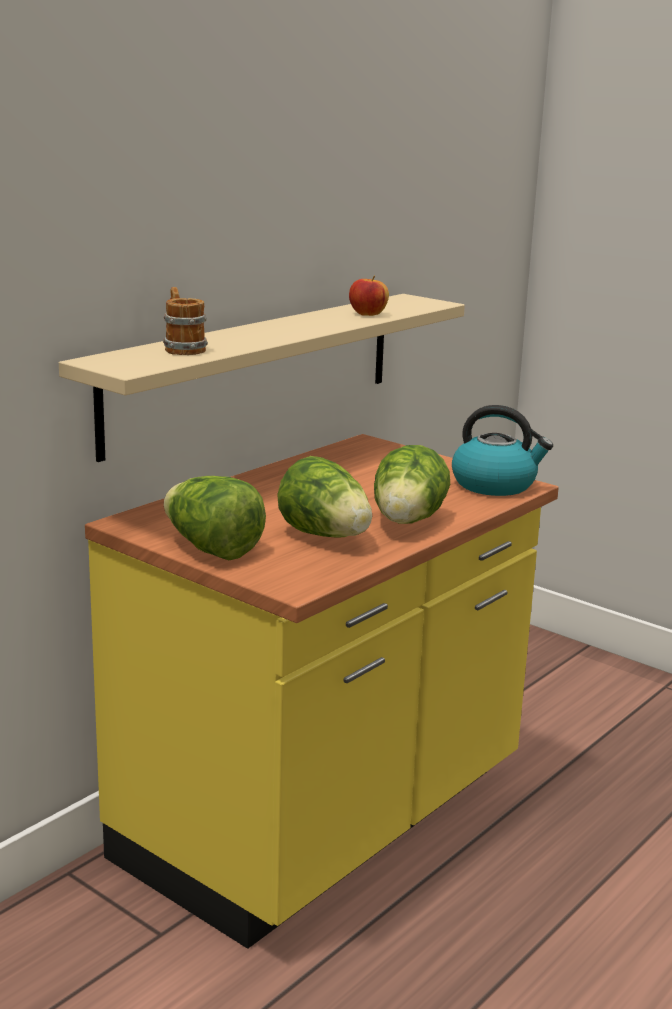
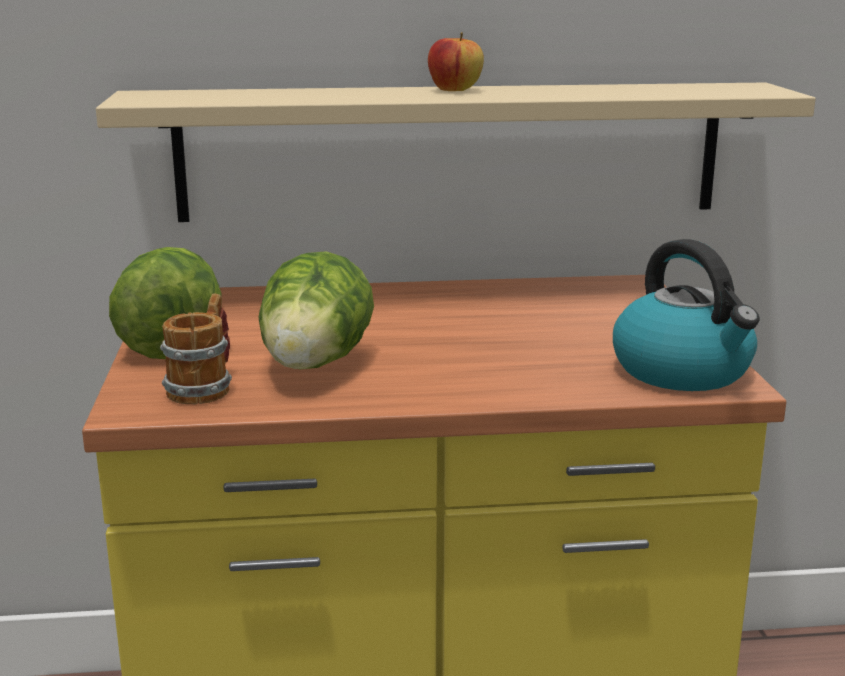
camera: 45 degrees right, 0 degrees up
mug [163,287,208,355] -> mug moved to [160,294,232,404]
apple [349,275,389,316] -> apple moved to [428,32,484,91]
lettuce [374,445,450,524] -> none

